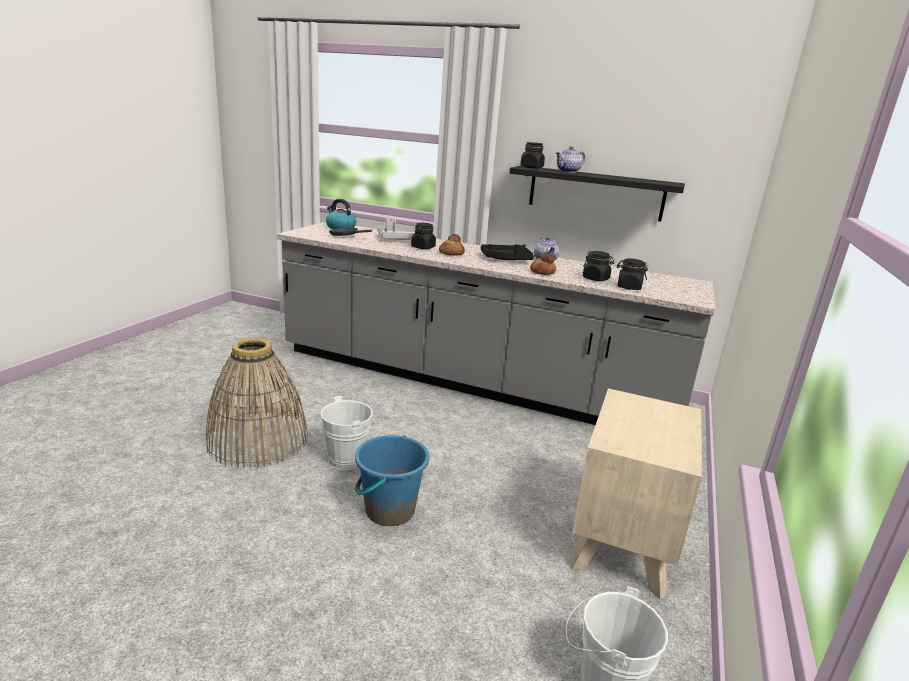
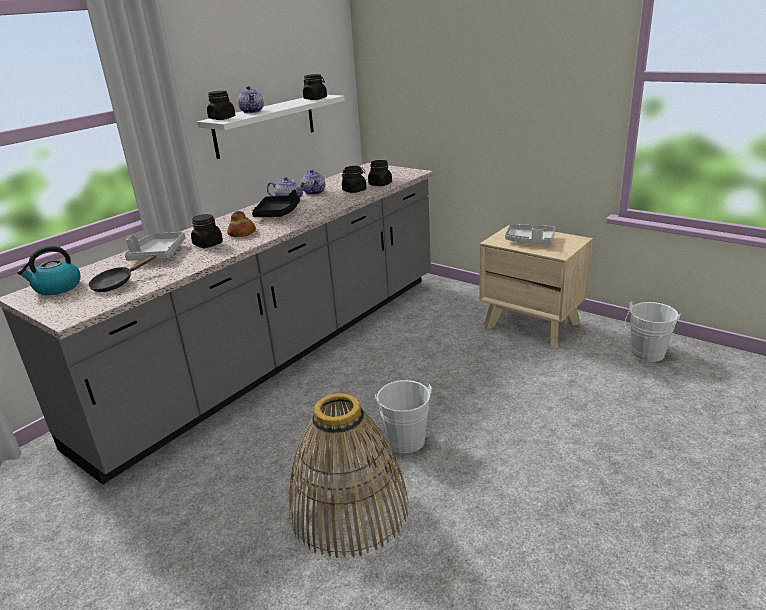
camera: 70 degrees left, 5 degrees up
blue bucket [355,435,430,526] -> none
black shelf [509,166,685,221] -> white shelf [197,95,345,159]
bread [530,252,556,275] -> none
none -> teapot [301,170,325,195]
none -> black jar [303,74,327,100]
none -> grey tray [505,224,555,244]

